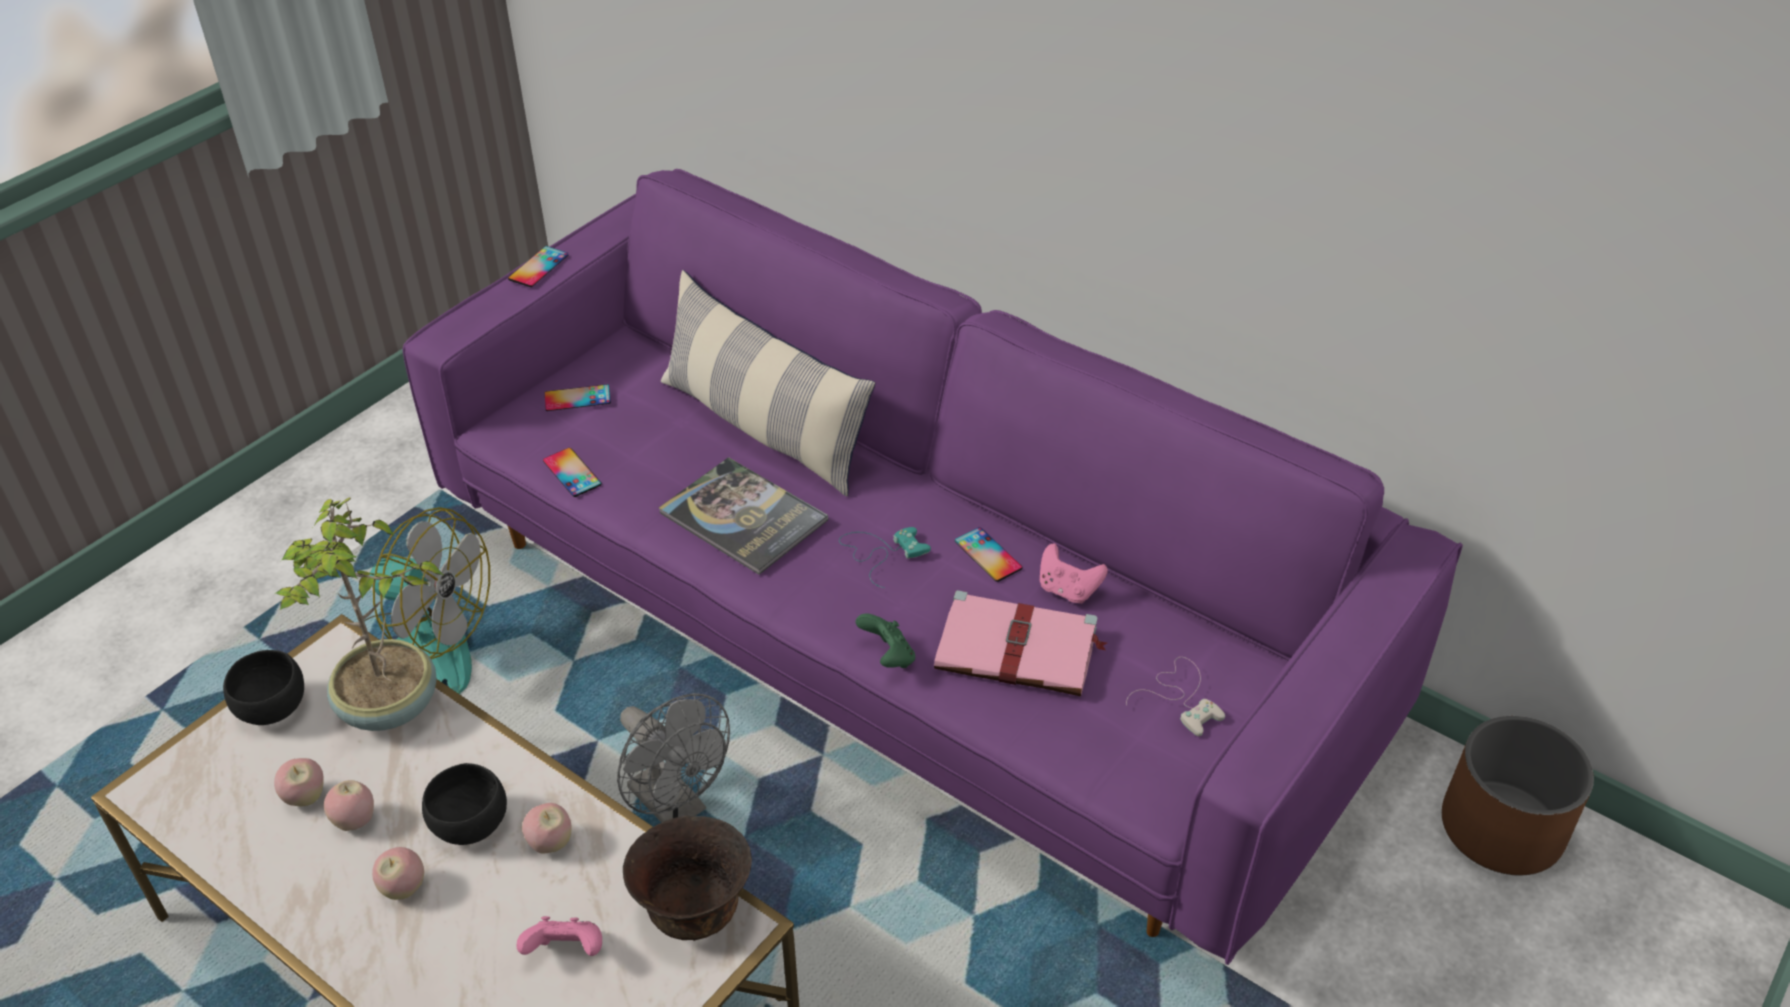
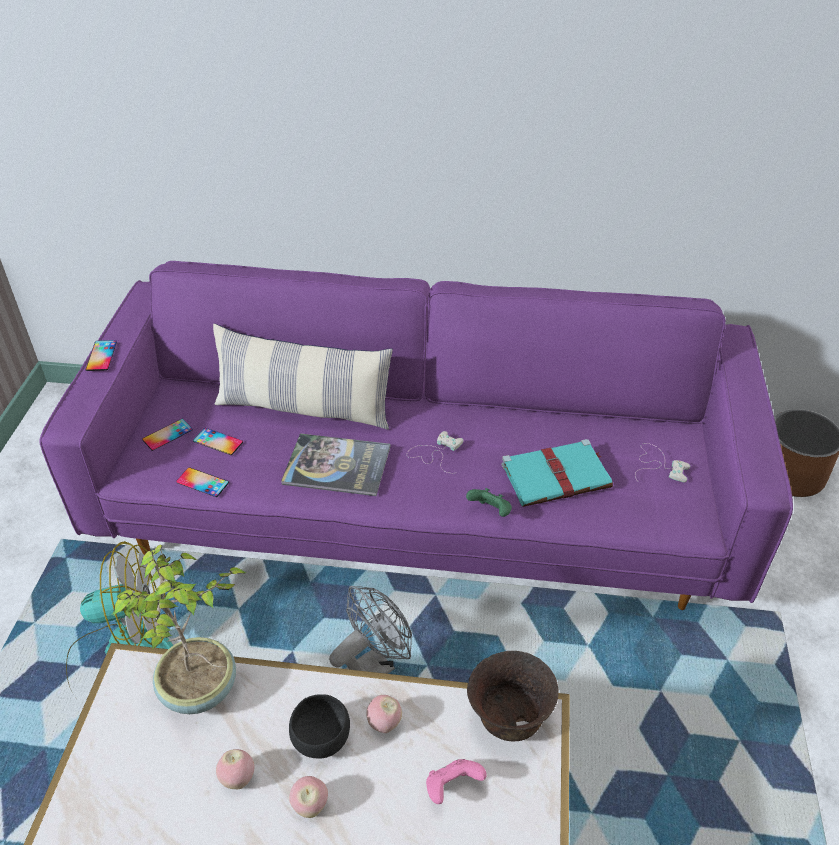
camera: 30 degrees left, 0 degrees up
black bowl [223,650,304,725] -> none
apple [274,758,324,806] -> none
grey fan [617,693,730,823] -> grey fan turned 60 degrees counterclockwise [329,586,412,674]
turquoise game controller [839,527,931,588] -> white game controller [407,431,464,473]
pink book [934,590,1107,696] -> turquoise book [502,439,613,507]
phone [955,527,1022,582] -> phone moved to [193,428,243,455]
pink game controller [1040,543,1108,604] -> none

